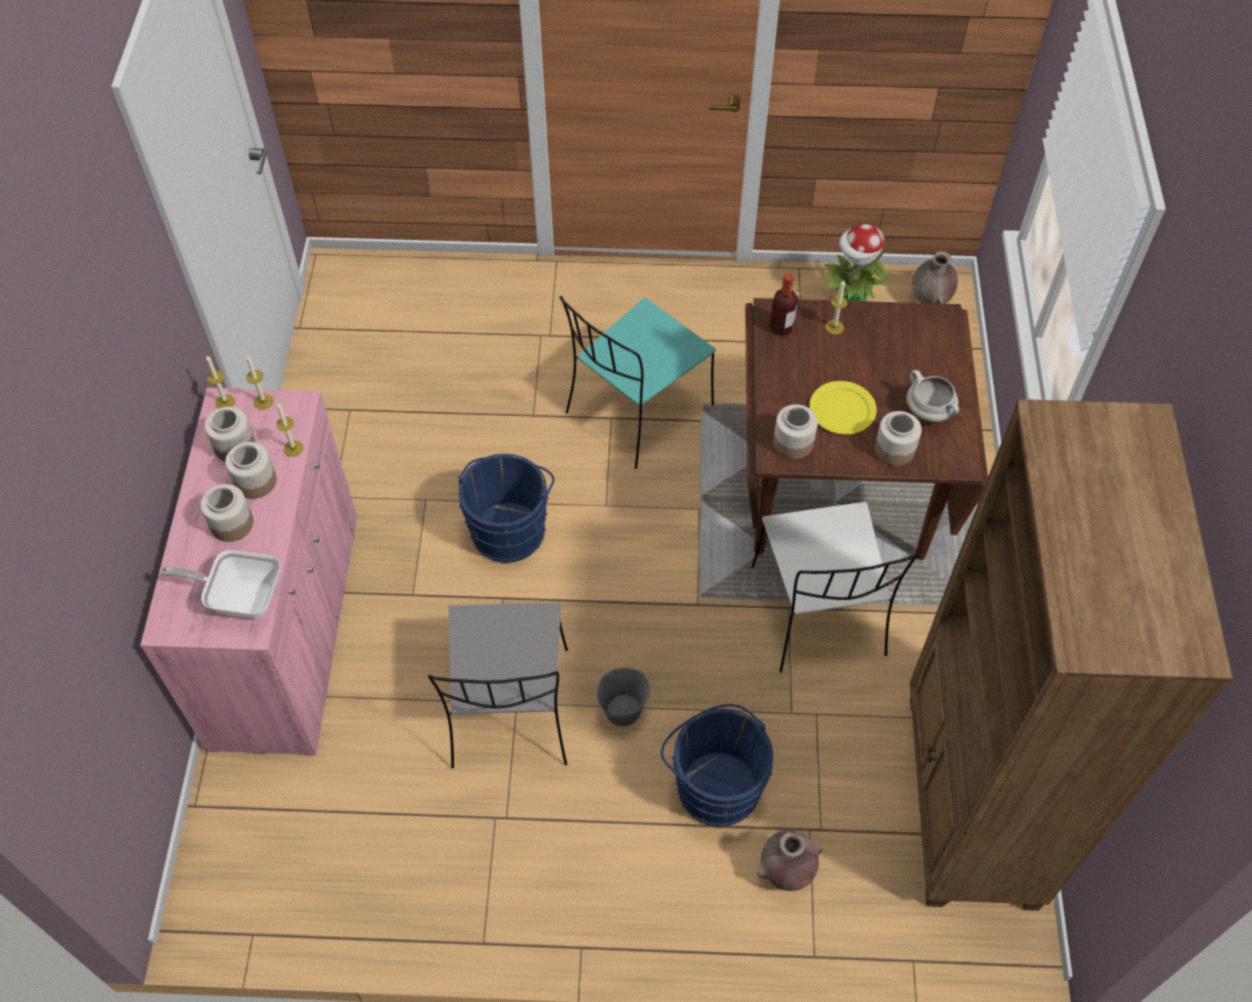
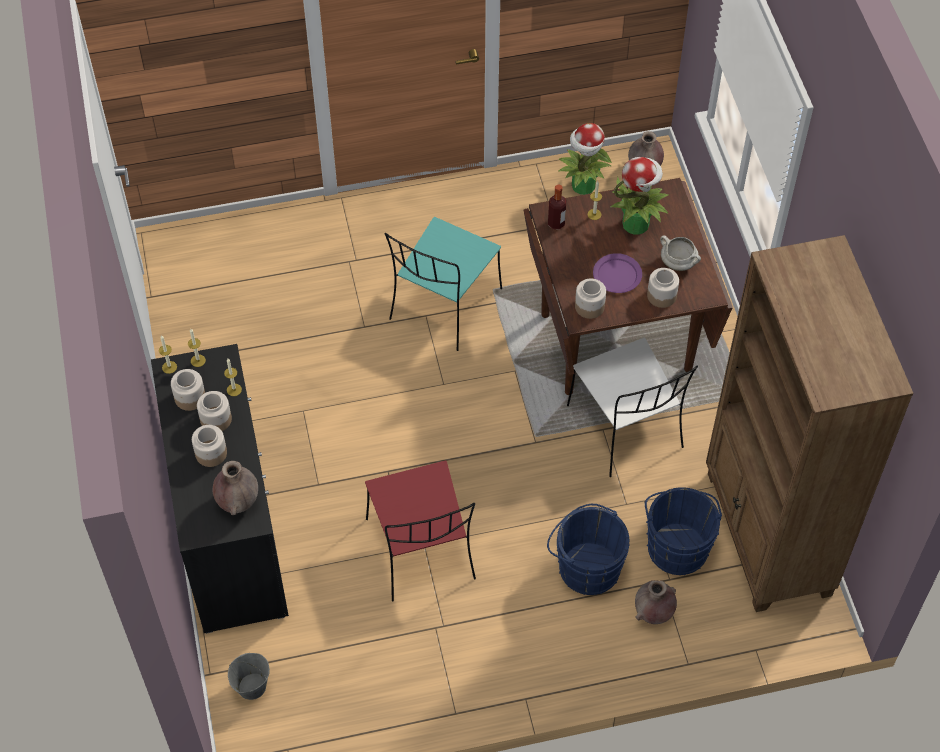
camera: 15 degrees left, 0 degrees up
pink cabinet [140,388,357,755] -> black cabinet [151,344,289,634]
frying pan [160,550,281,618] -> brown vase [213,461,258,515]
grey chair [428,603,568,769] -> red chair [365,460,476,601]
blue bucket [458,454,555,563] -> blue bucket moved to [645,487,722,575]
grey bucket [597,667,650,727] -> grey bucket moved to [228,653,270,700]
yellow plate [809,381,877,434] -> purple plate [593,253,642,293]
none -> potted plant [610,157,668,235]

